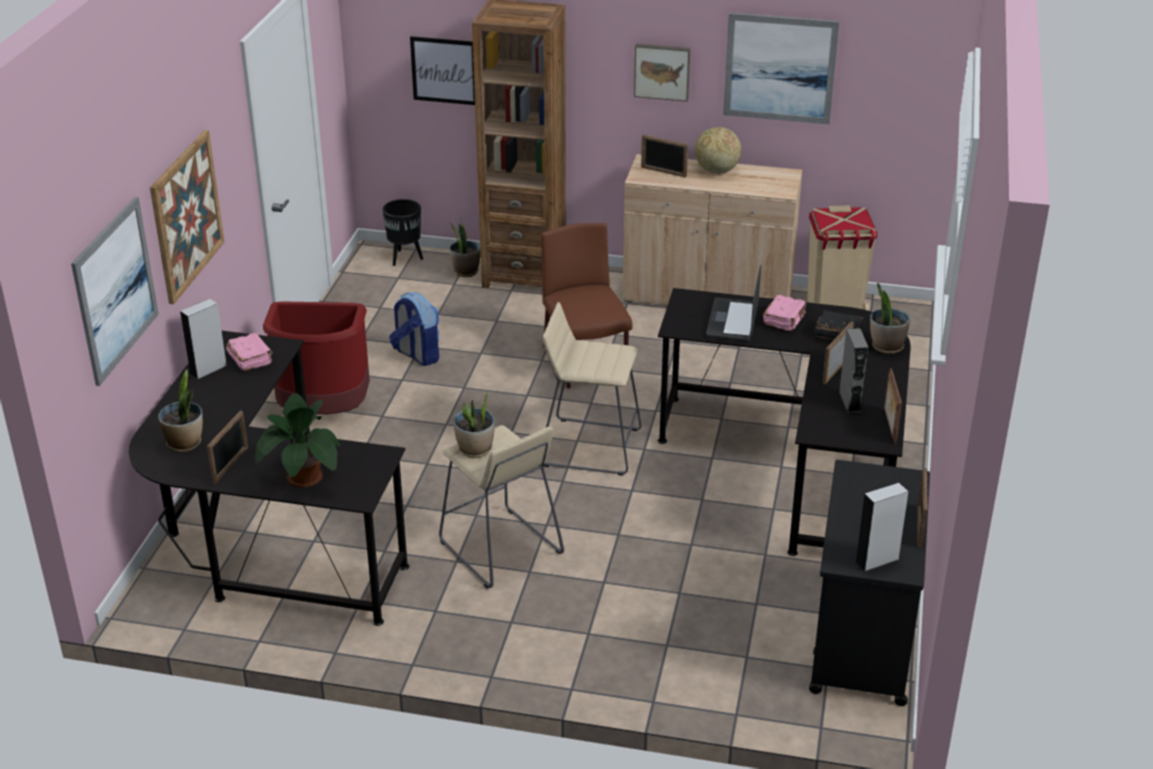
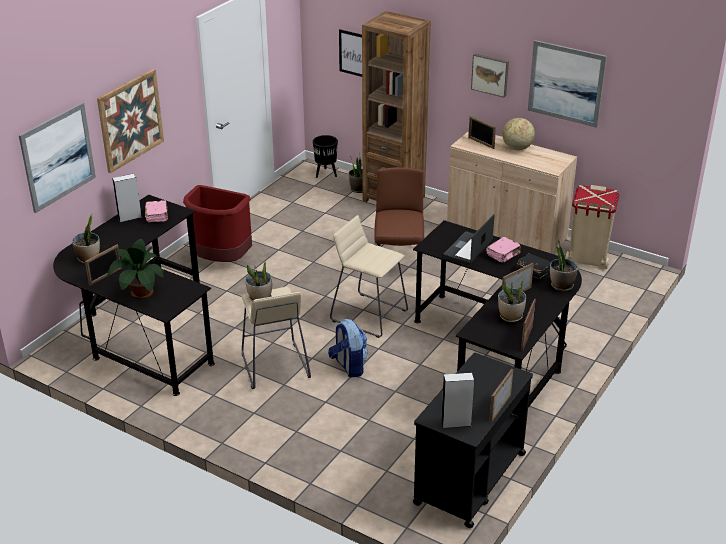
camera: 20 degrees right, 0 degrees up
backpack [389,292,440,366] -> backpack moved to [328,319,368,378]
grey speaker [839,328,869,413] -> potted plant [498,279,526,322]

